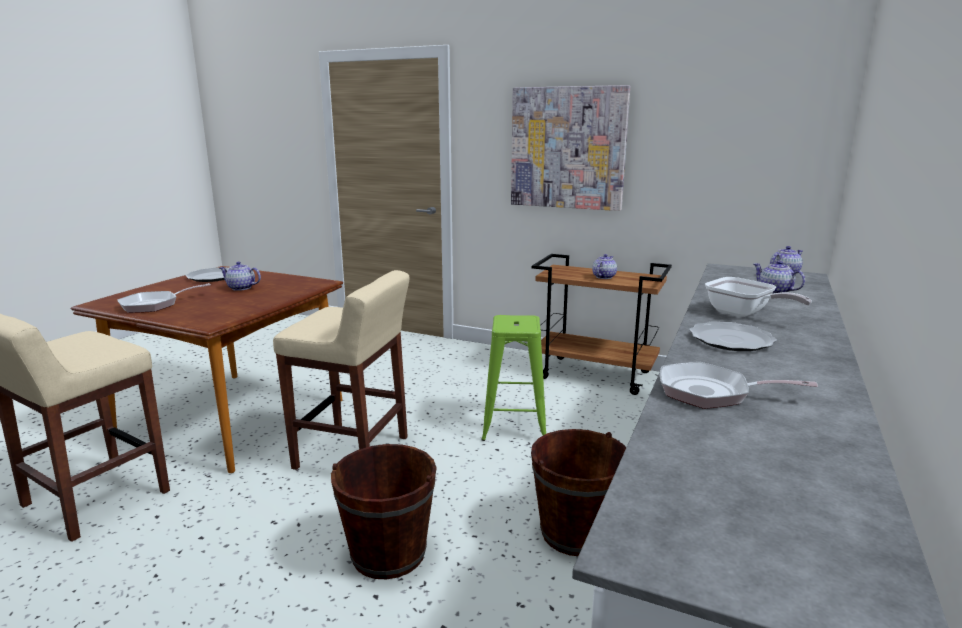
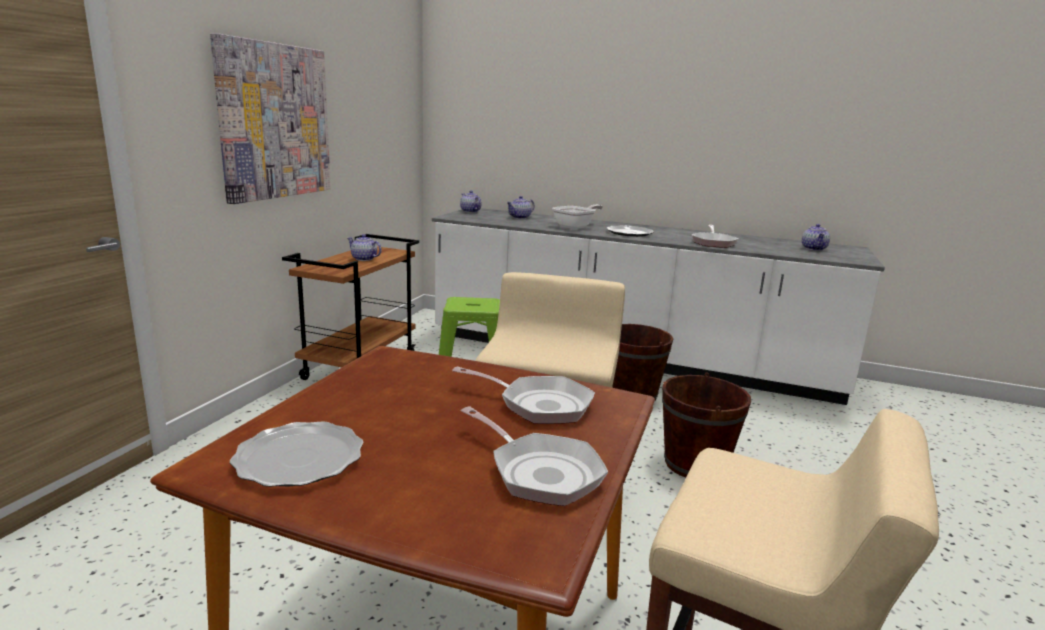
camera: 95 degrees left, 0 degrees up
teapot [220,262,261,291] -> teapot moved to [802,224,830,251]
none -> frying pan [452,367,595,424]

